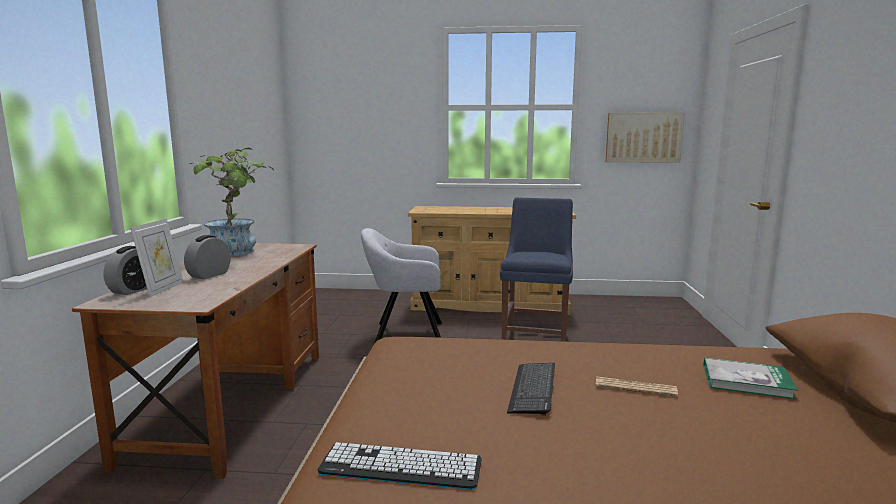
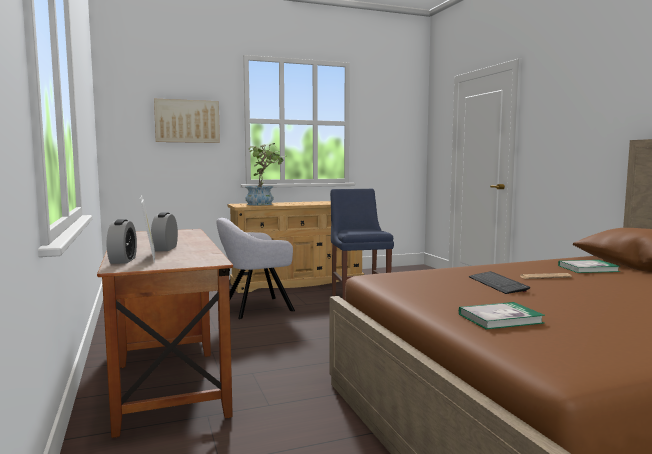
camera: 25 degrees left, 5 degrees down
potted plant [190,148,274,256] -> potted plant moved to [245,143,284,205]
keyboard [317,442,482,490] -> book [459,302,545,329]
picture [606,113,684,163] -> picture moved to [154,99,220,143]

